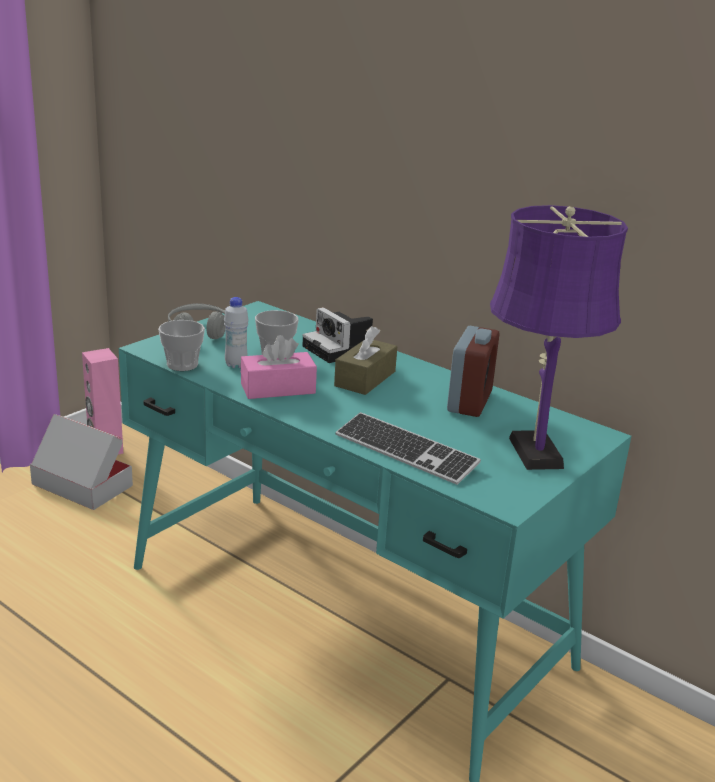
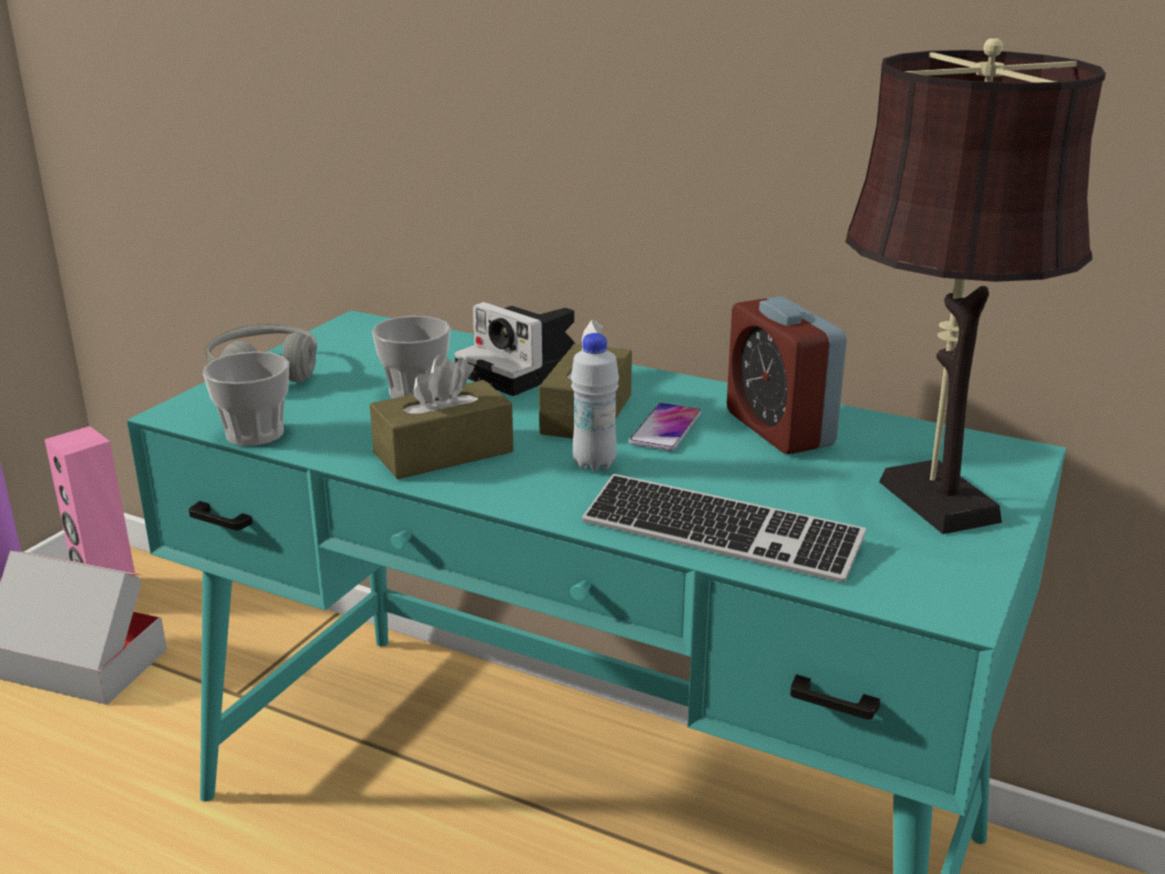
camera: 10 degrees left, 0 degrees up
white bottle [224,297,249,368] -> white bottle moved to [571,333,619,472]
pink tissue box [241,335,317,399] -> brown tissue box [370,354,514,479]
alarm clock [447,326,499,417] -> alarm clock turned 150 degrees clockwise [727,296,847,454]
purple table lamp [490,205,628,470] -> brown table lamp [845,38,1106,534]
none -> phone [629,403,701,451]

